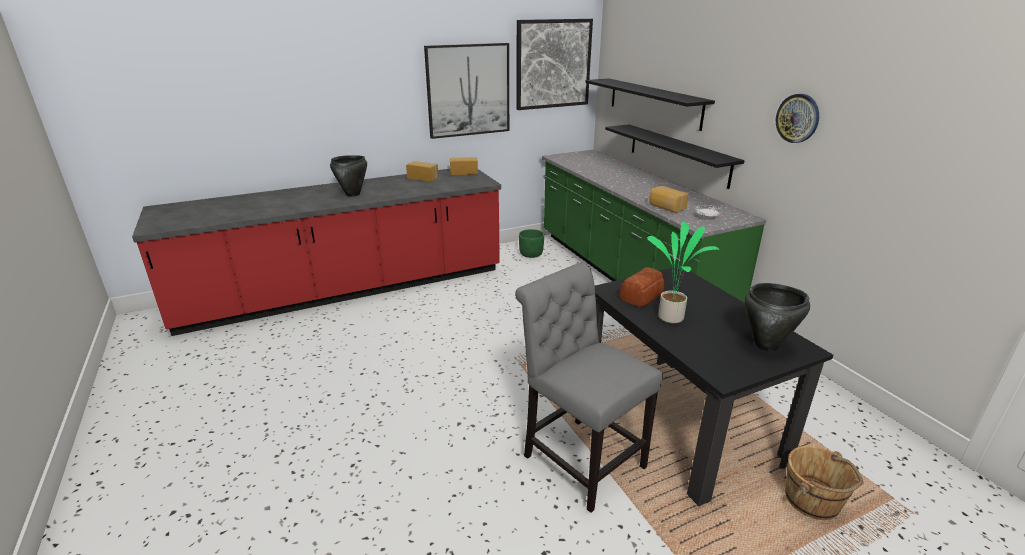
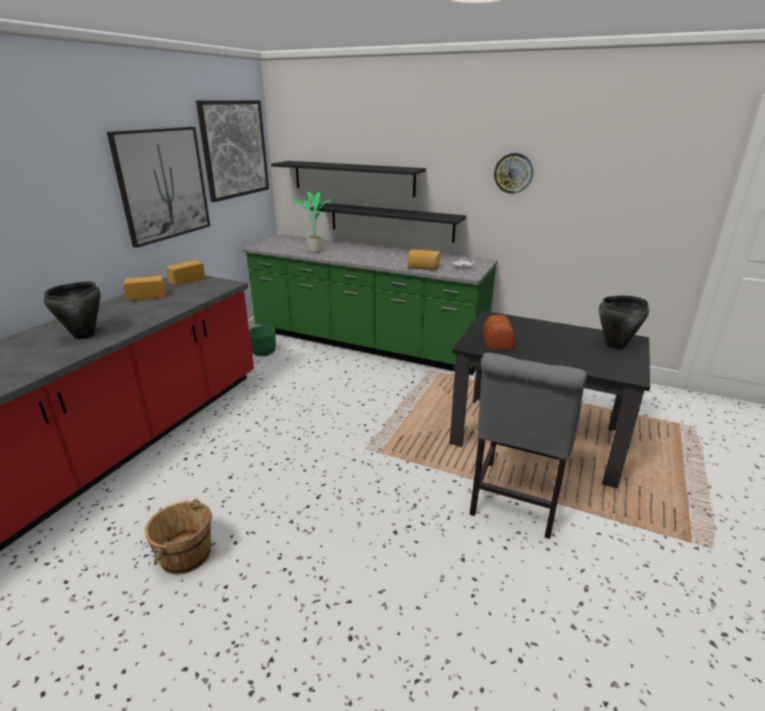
camera: 40 degrees left, 0 degrees up
grey chair [515,263,663,513] -> grey chair turned 75 degrees counterclockwise [470,353,587,539]
potted plant [647,222,719,323] -> potted plant moved to [293,192,331,253]
brown bucket [785,446,863,520] -> brown bucket moved to [145,499,212,574]

